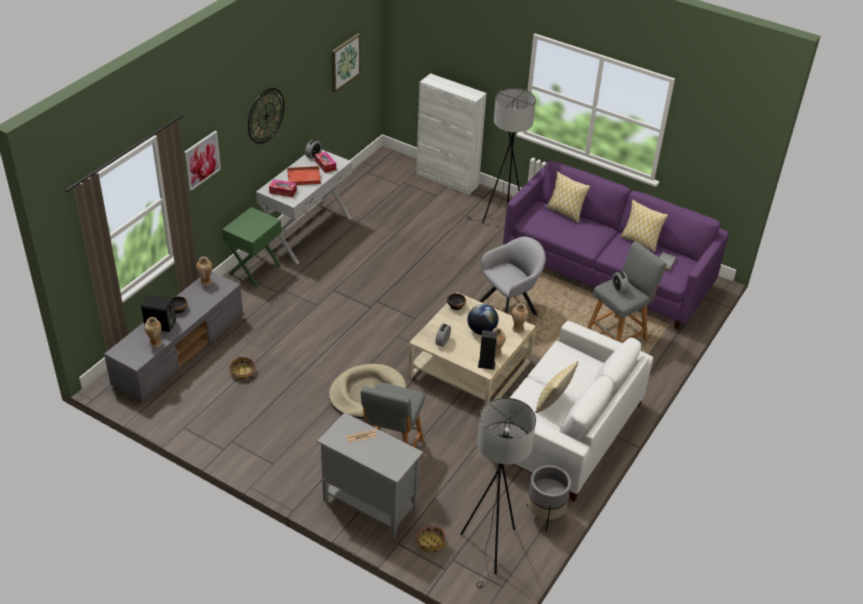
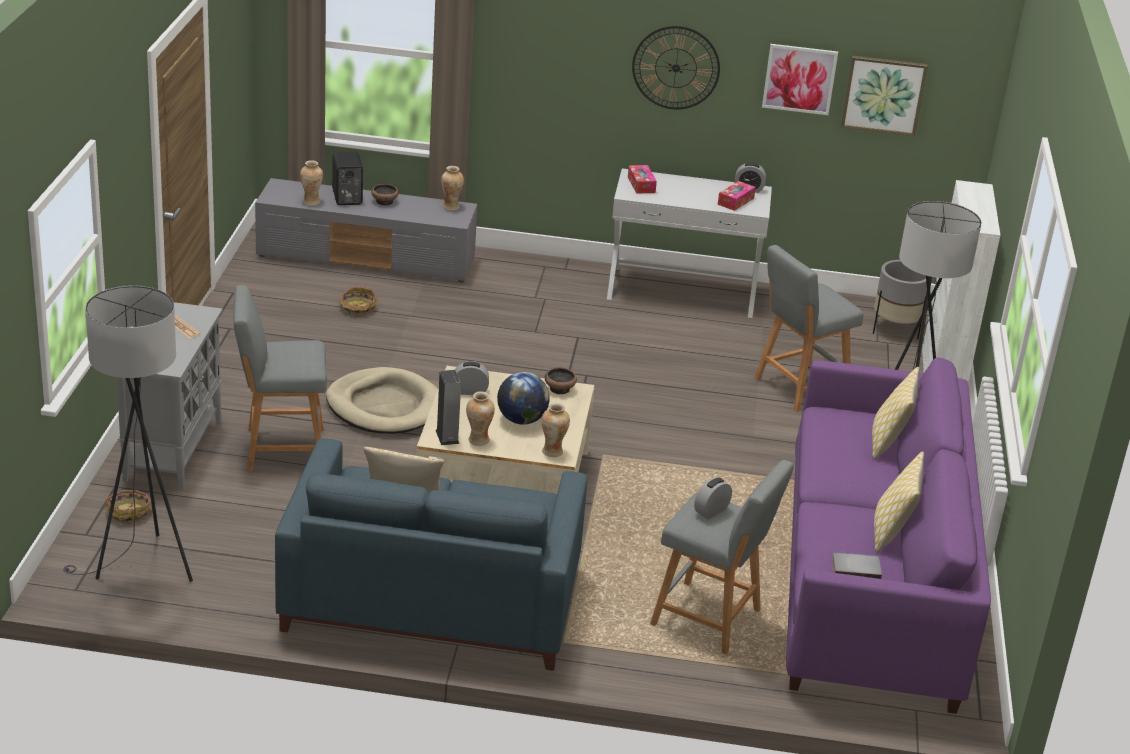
camera: 65 degrees right, 10 degrees down
picture [184,131,221,191] -> picture moved to [762,44,838,115]
green nightstand [222,207,282,287] -> none
red tray [287,166,321,185] -> none
grey armchair [479,237,546,315] -> none
white sofa [490,321,653,502] -> blue sofa [275,438,588,671]
grey planter [527,465,571,531] -> grey planter moved to [873,260,927,339]
none -> grey stool [754,245,863,412]

